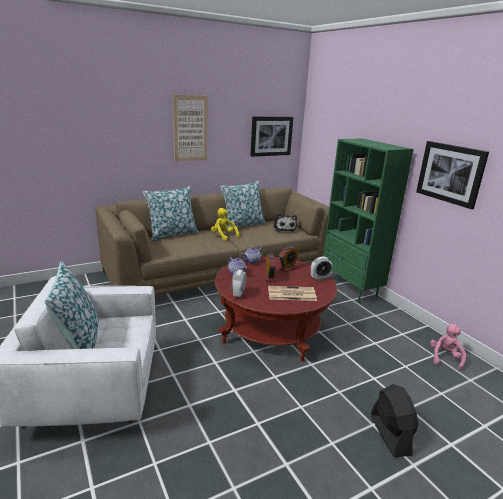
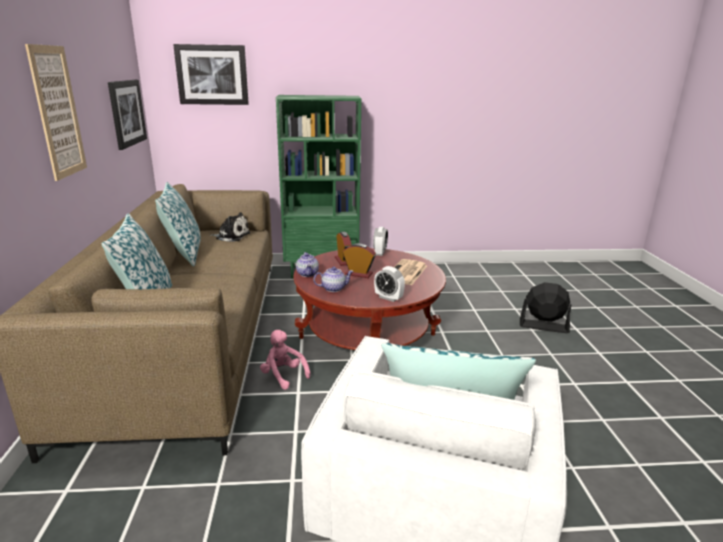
camera: 65 degrees left, 0 degrees up
yellow plush toy [211,208,240,241] -> none
picture [416,141,489,209] -> picture moved to [173,44,249,105]
pink plush toy [430,324,466,371] -> pink plush toy moved to [260,330,311,390]

